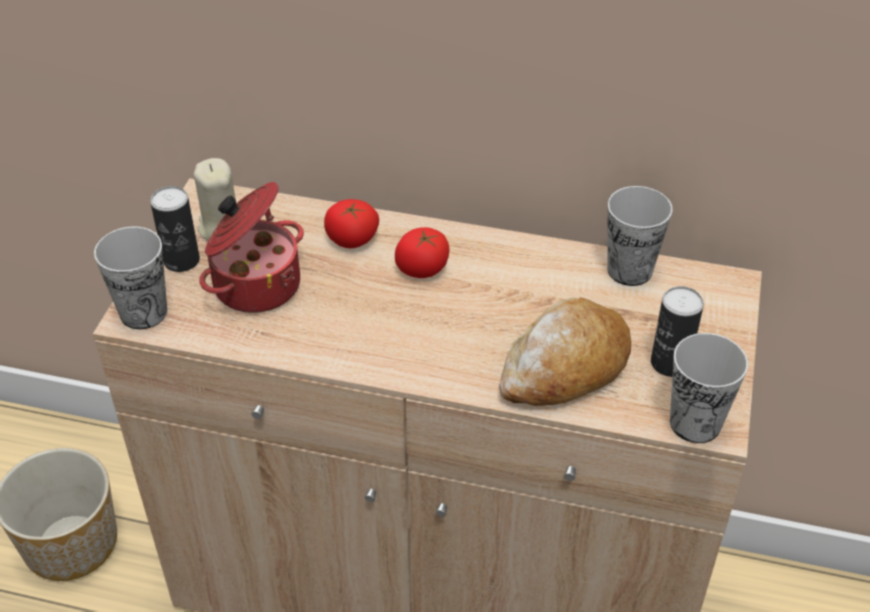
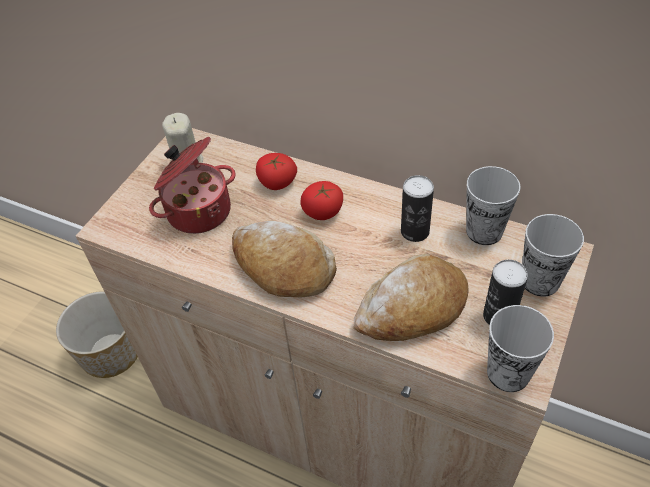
camera: 15 degrees right, 5 degrees up
cup [94,226,167,329] -> cup moved to [522,214,584,297]
can [150,186,200,272] -> can moved to [401,175,434,242]
none -> bread [232,221,337,298]

